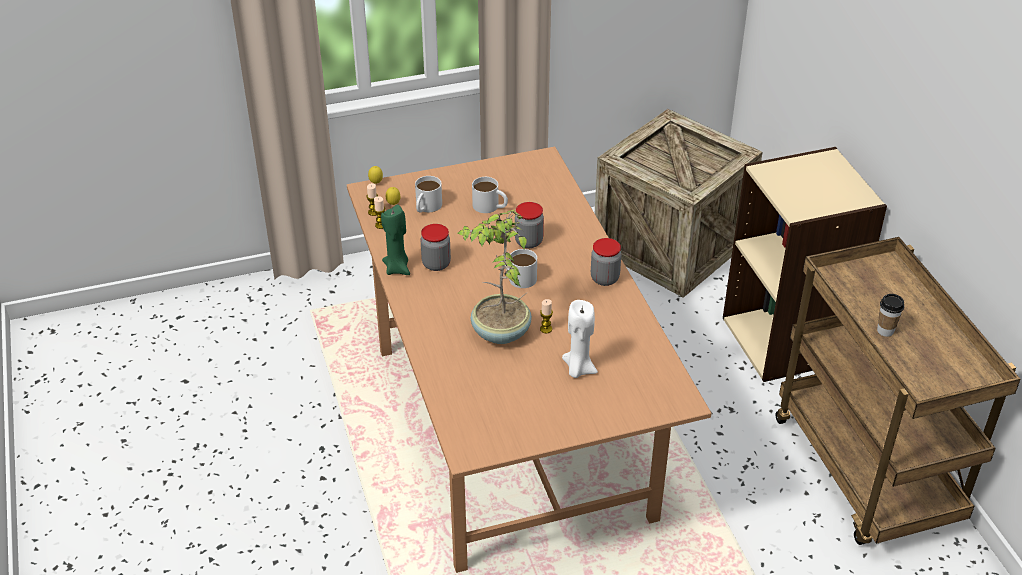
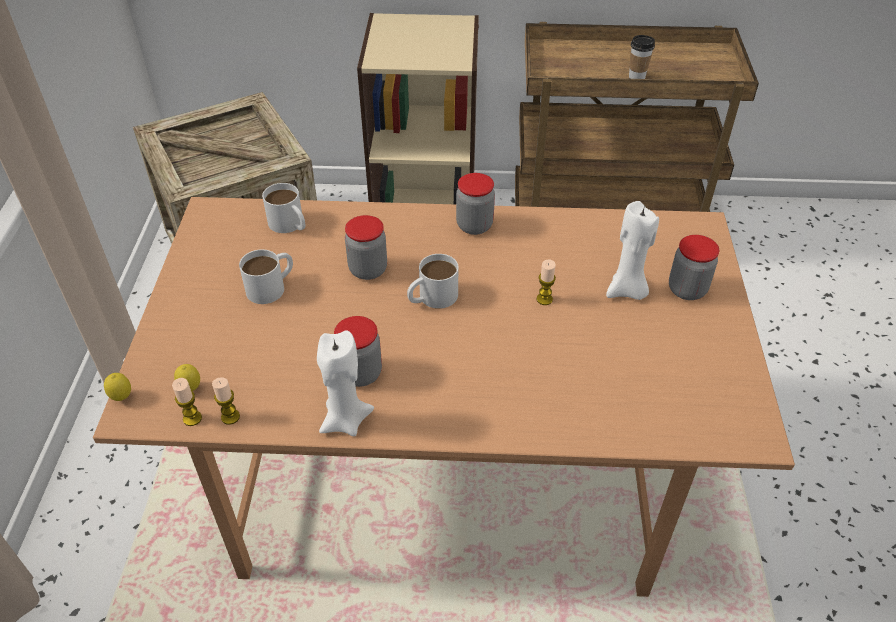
camera: 70 degrees left, 5 degrees up
green candle [381,205,410,275] -> white candle [317,330,374,436]
white mug [415,176,442,213] -> white mug moved to [262,183,305,233]
potted plant [458,210,532,344] -> none
none -> jar [669,235,719,300]

